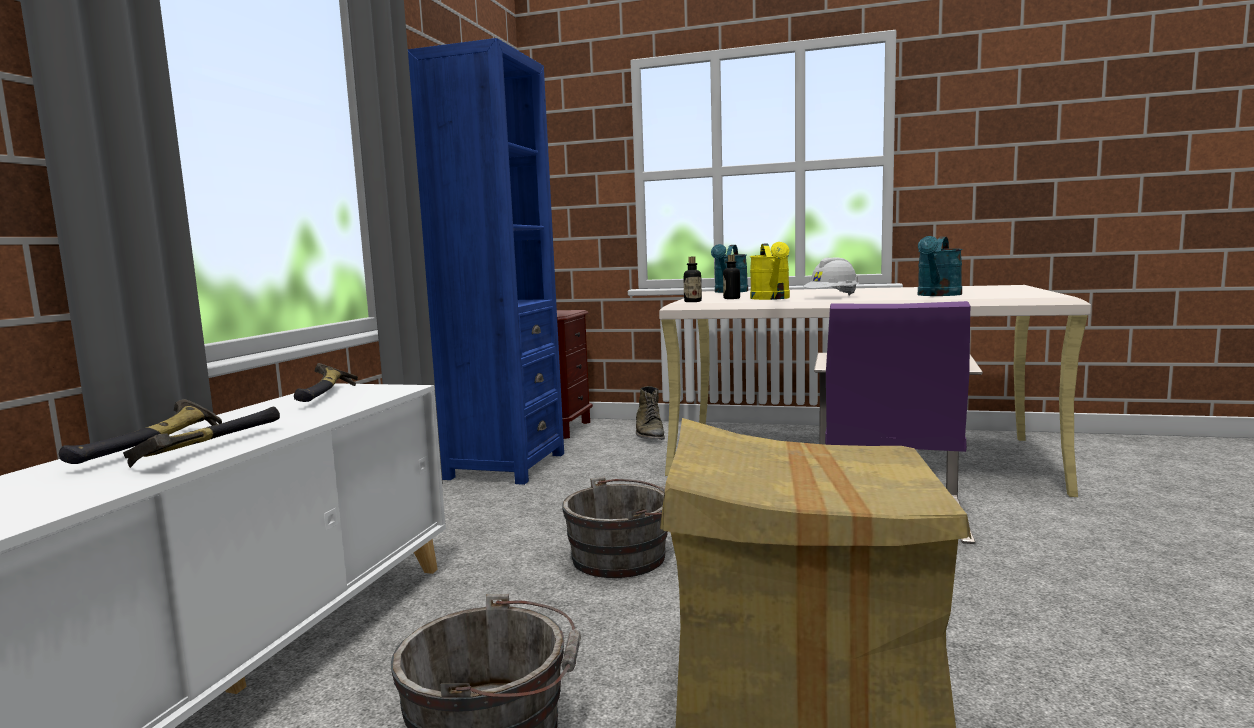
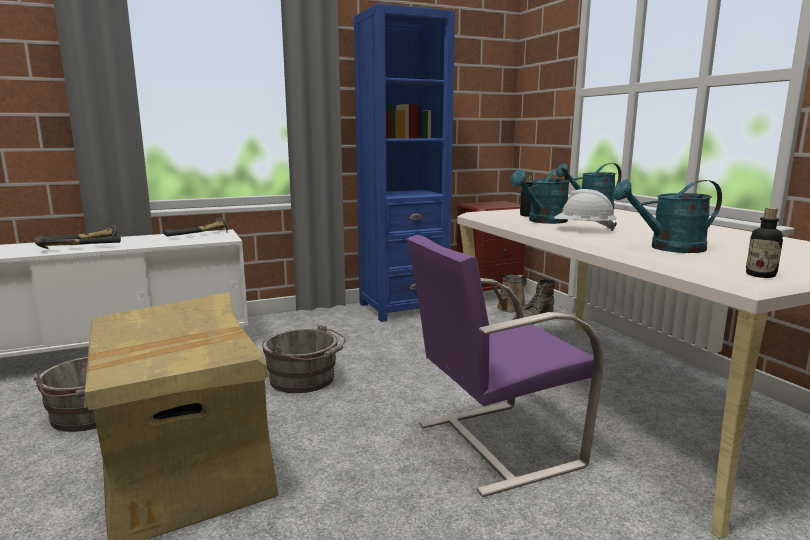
camera: 50 degrees right, 5 degrees up
bottle [683,256,702,302] -> bottle moved to [746,207,783,278]
yellow watering can [750,242,790,300] -> turquoise watering can [510,168,569,224]
none -> brown watering can [491,275,527,312]

